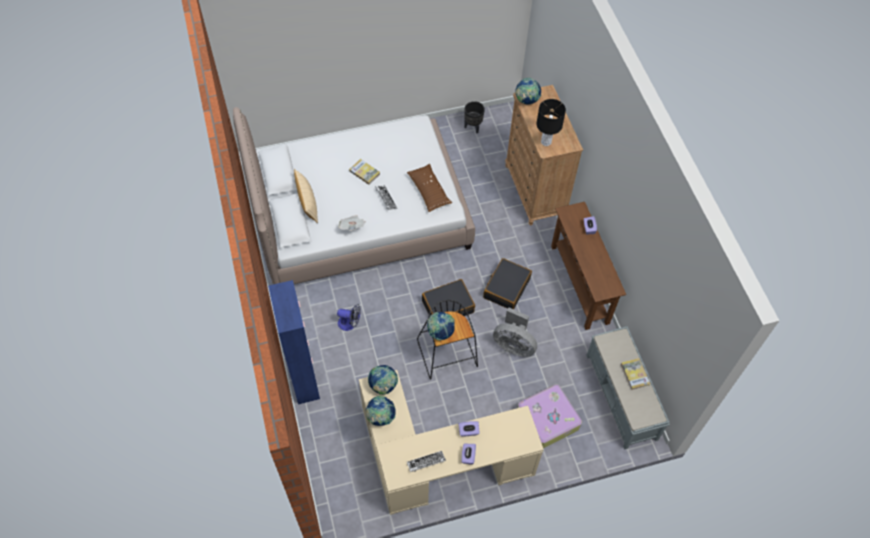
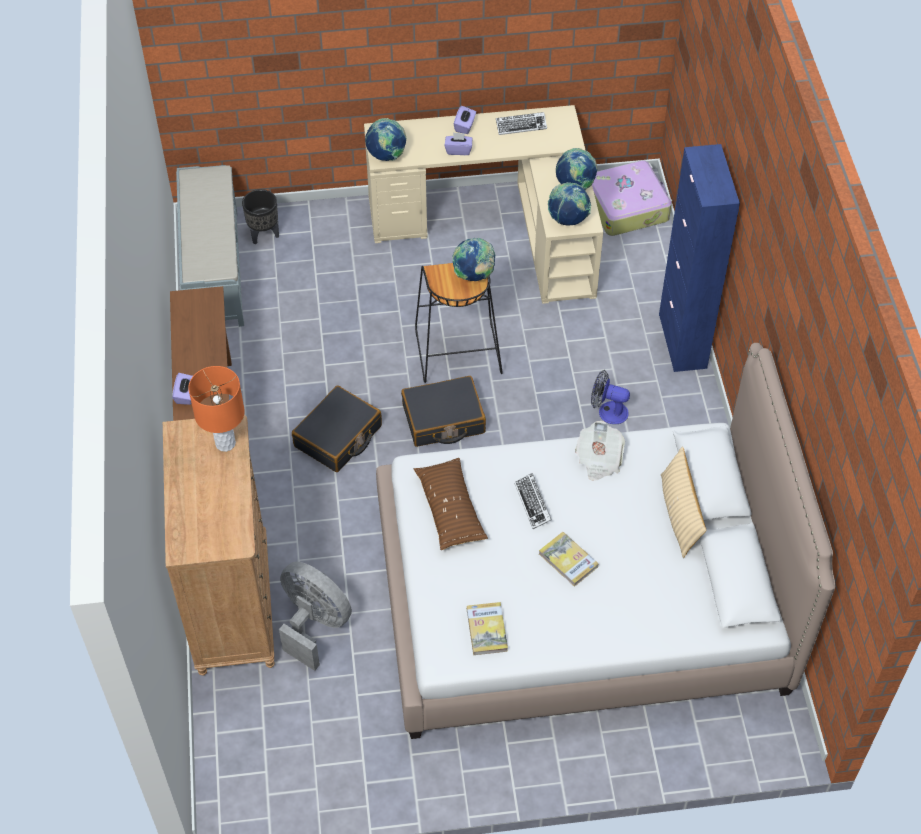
camera: 170 degrees left, 5 degrees down
black planter [465,101,485,133] -> black planter moved to [242,189,279,245]
grey fan [493,307,537,357] -> grey fan moved to [279,562,352,671]
globe [516,77,541,105] -> globe moved to [365,118,406,161]
suitcase [517,384,582,448] -> suitcase moved to [592,160,672,236]
black table lamp [536,99,566,146] -> orange table lamp [188,366,245,452]
book [621,358,650,390] -> book moved to [467,602,508,655]

